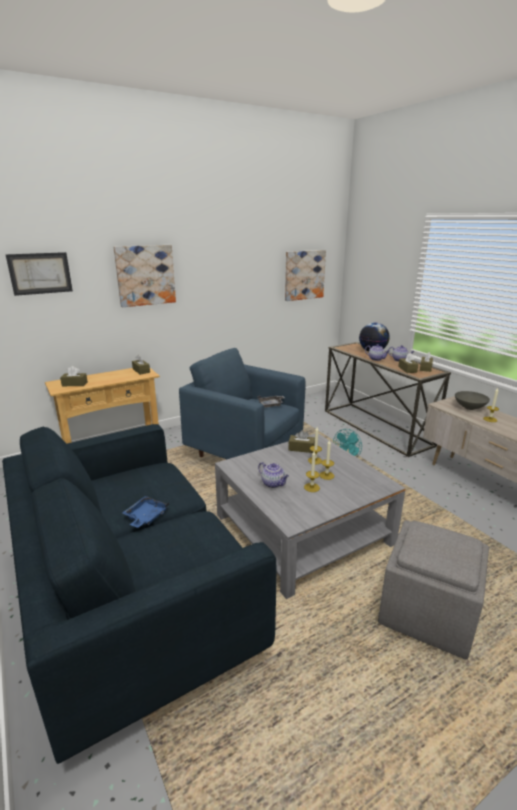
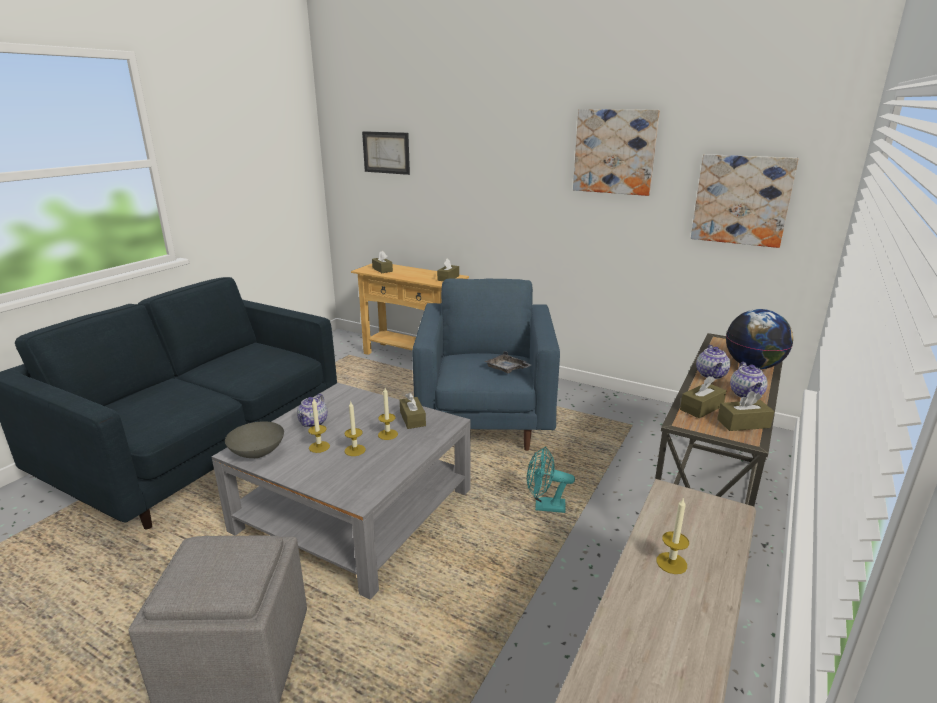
camera: 60 degrees right, 0 degrees up
picture [113,245,176,307] -> picture moved to [573,109,660,196]
blue tray [122,496,169,528] -> none
grey bowl [455,391,490,410] -> grey bowl moved to [225,421,284,458]

